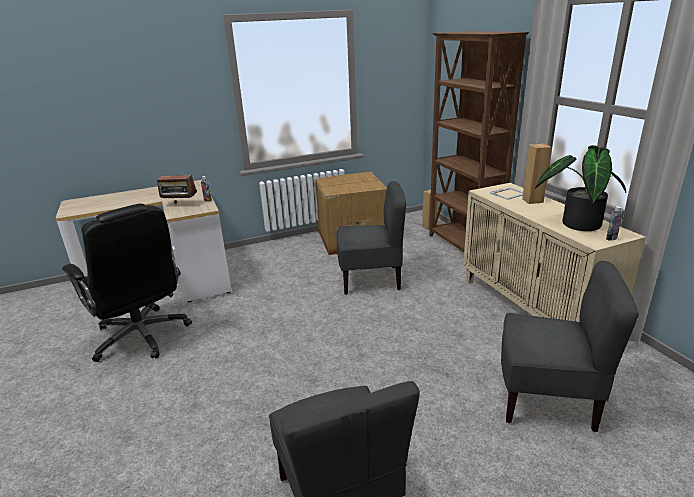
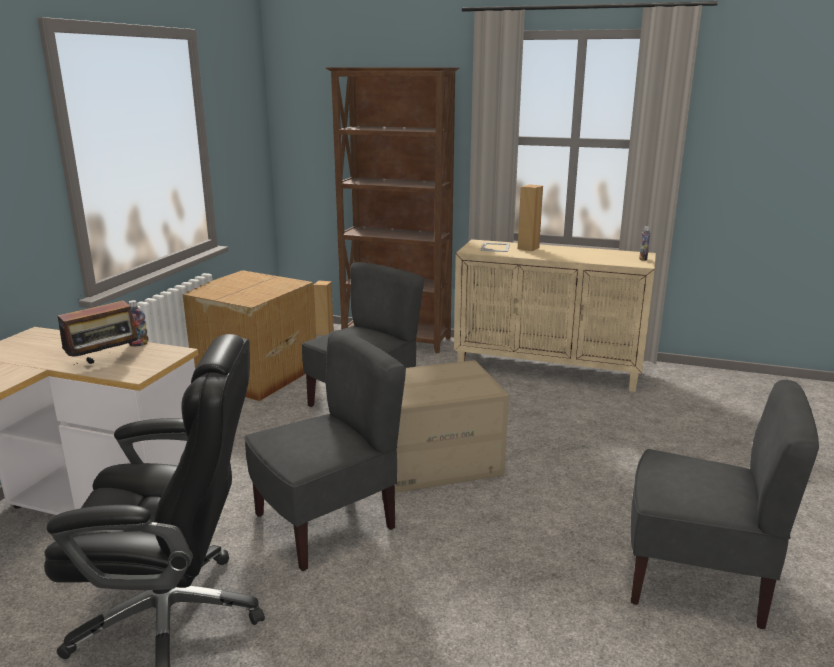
camera: 50 degrees left, 5 degrees down
grey chair [501,261,639,432] -> grey chair moved to [244,330,406,571]
potted plant [535,145,626,231] -> none
none -> cardboard box [395,360,509,493]

